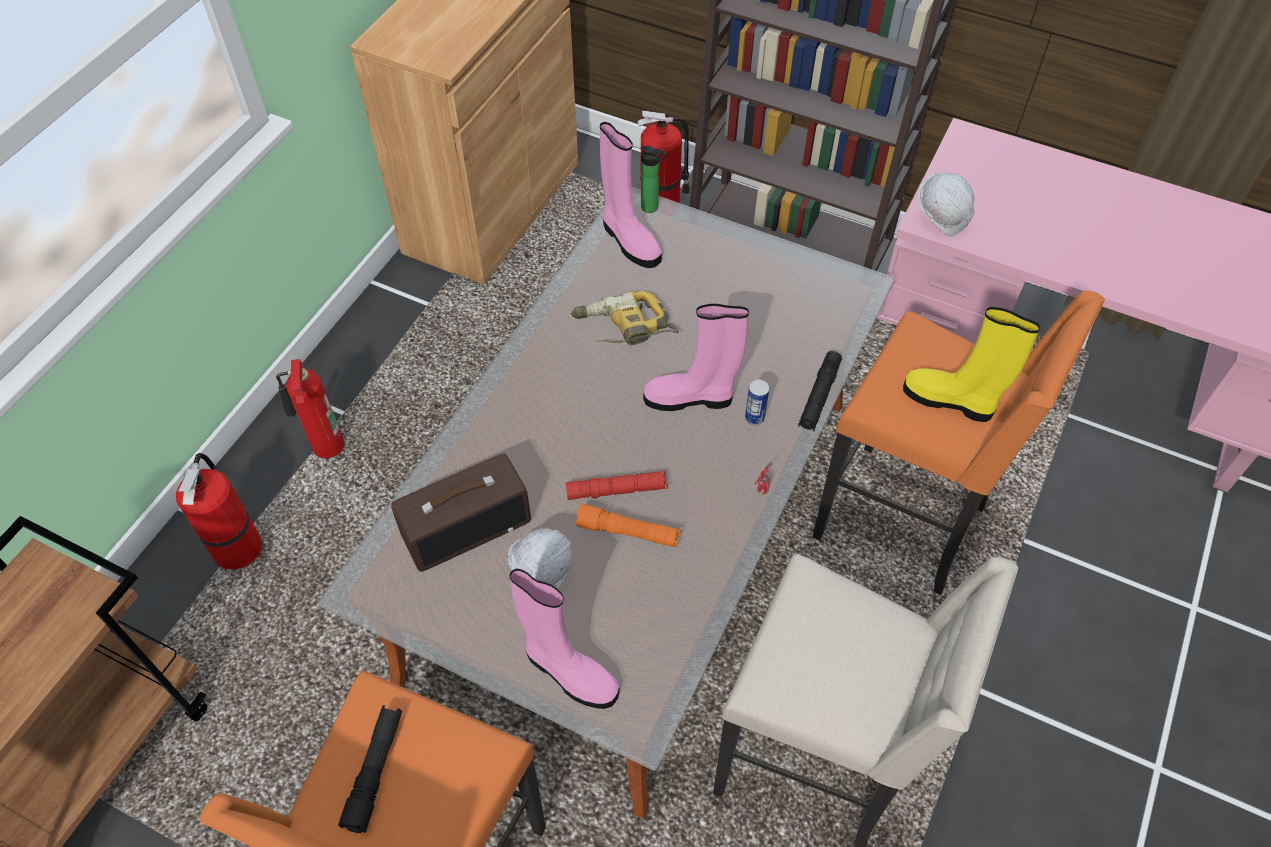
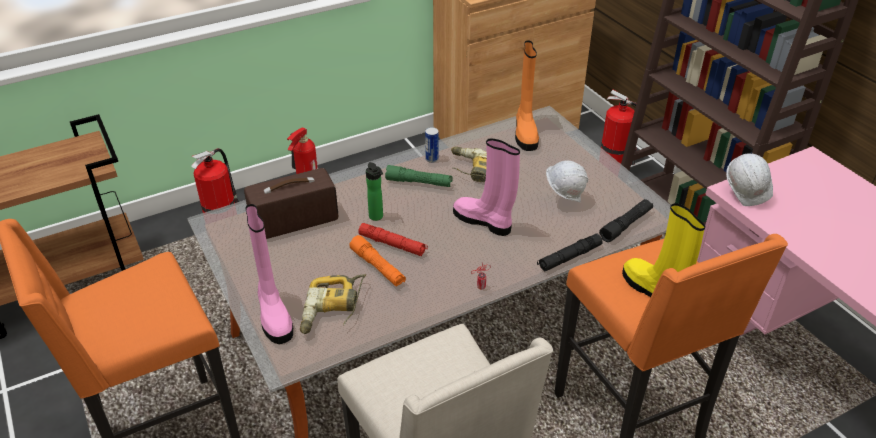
camera: 35 degrees right, 15 degrees down
black flashlight [338,705,402,833] -> black flashlight moved to [599,199,653,242]
radio [391,453,531,572] -> radio turned 150 degrees clockwise [244,168,338,239]
white hard hat [508,528,573,588] -> white hard hat moved to [546,160,588,202]
pink boot [600,122,662,268] -> orange boot [515,40,539,151]
bottle [641,146,667,213] -> bottle moved to [366,162,383,221]
can [745,379,769,425] -> can moved to [425,127,439,163]
none -> power drill [300,274,366,334]
none -> green flashlight [385,165,453,187]

